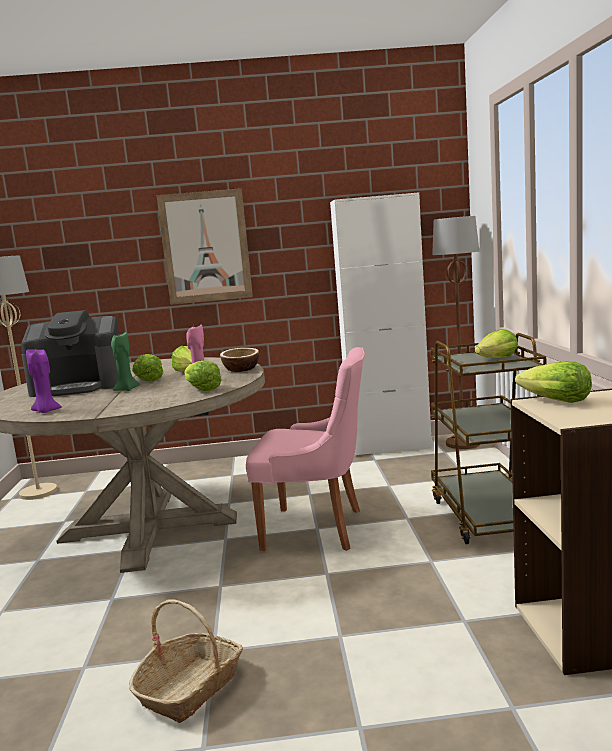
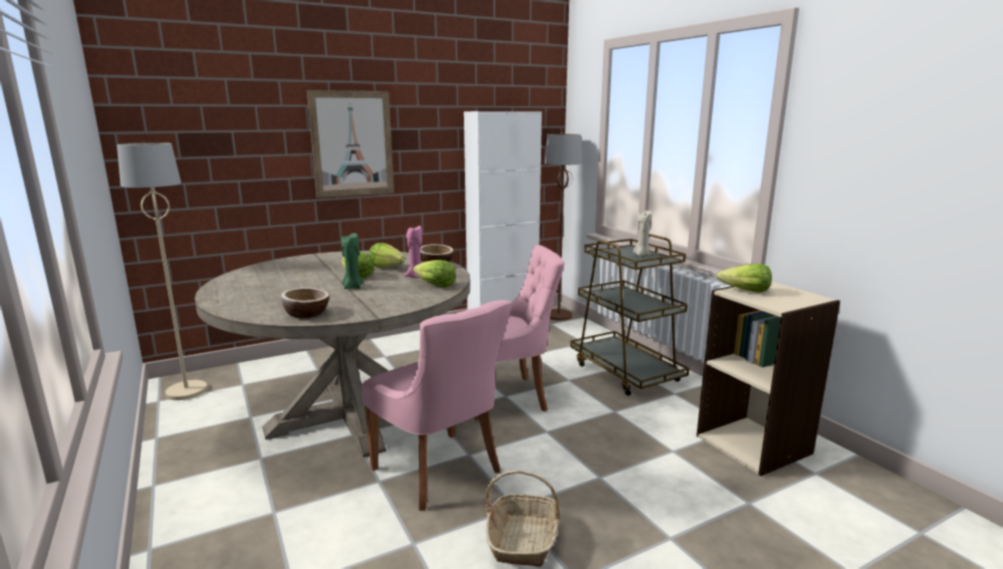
camera: 25 degrees left, 5 degrees up
coffee machine [21,310,119,397] -> none
purple candle [26,349,62,413] -> bowl [281,287,329,318]
lettuce [475,329,518,358] -> beige candle [633,210,652,256]
none -> pink chair [361,300,512,511]

